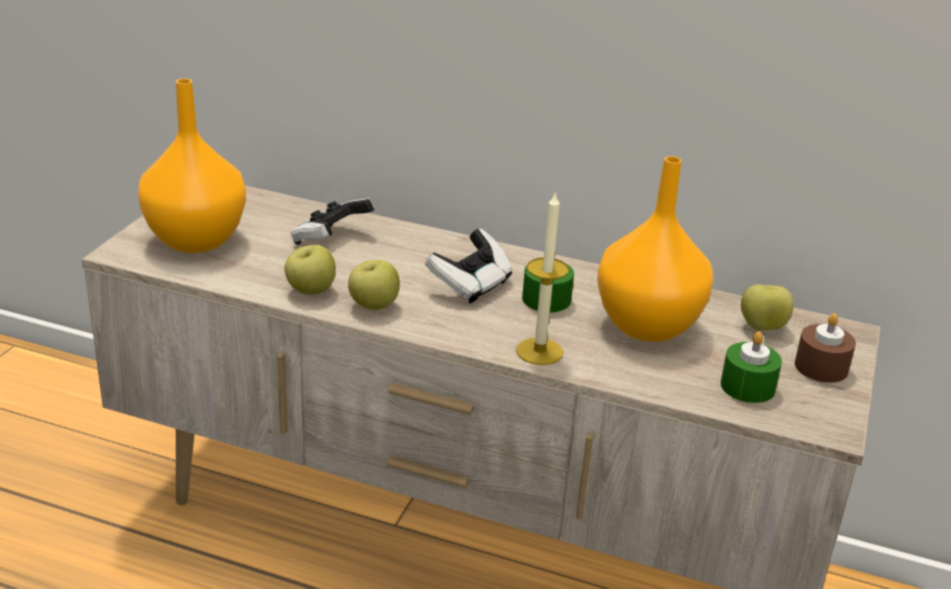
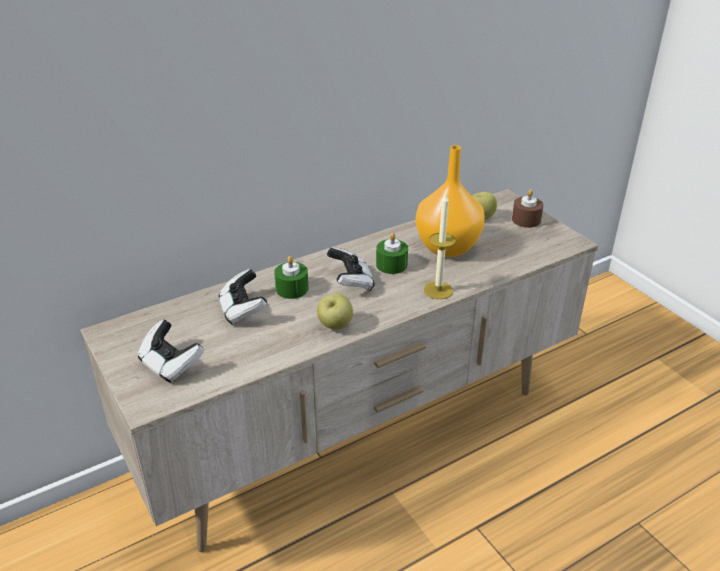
camera: 50 degrees left, 5 degrees up
orange vase [138,79,246,253] -> game controller [138,320,204,383]
apple [285,245,336,295] -> none
green candle [721,331,782,403] -> green candle moved to [274,256,309,299]

